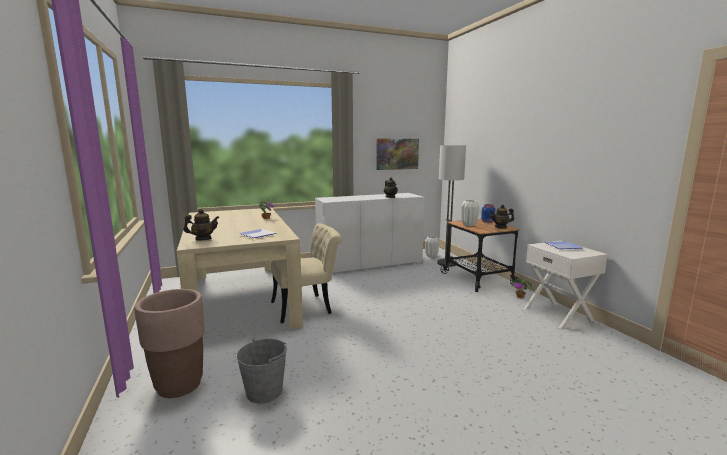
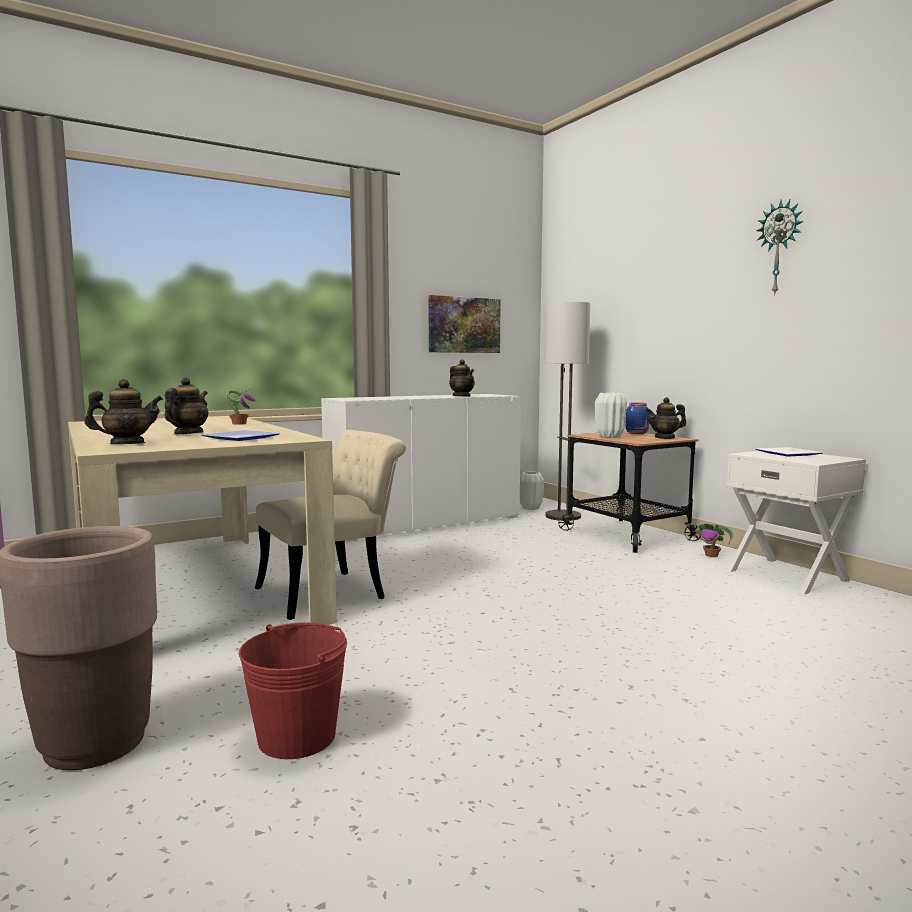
camera: 10 degrees left, 5 degrees down
grey bucket [236,338,287,404] -> red bucket [239,622,347,759]
none -> teapot [164,377,209,434]
none -> wall clock [756,200,804,295]

